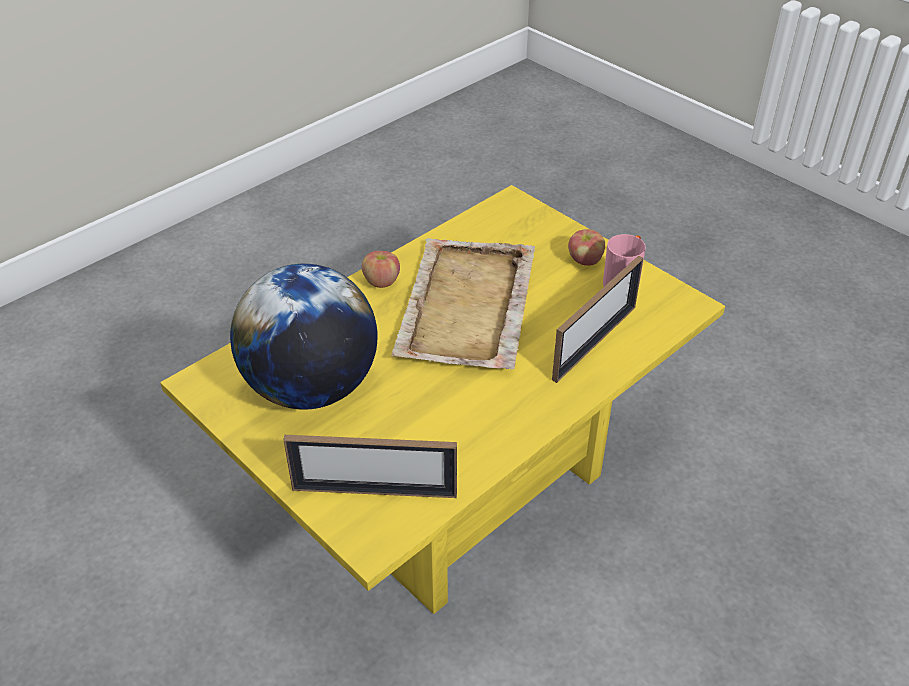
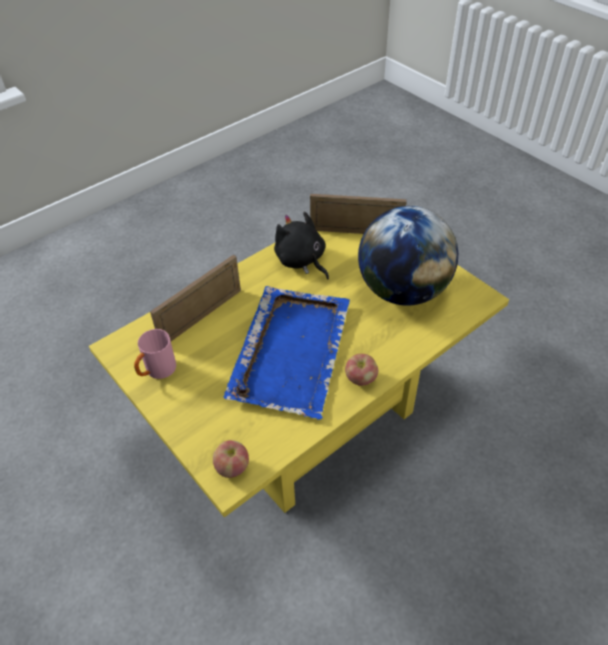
camera: 175 degrees left, 5 degrees up
beige tray [391,238,535,369] -> blue tray [224,286,350,420]
apple [568,229,605,266] -> apple moved to [213,440,249,478]
none -> black plush toy [274,211,329,280]

